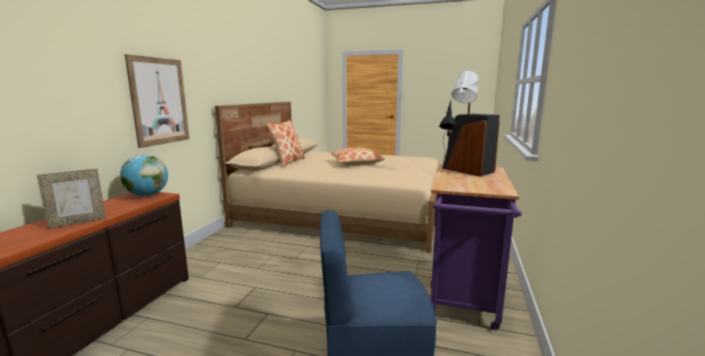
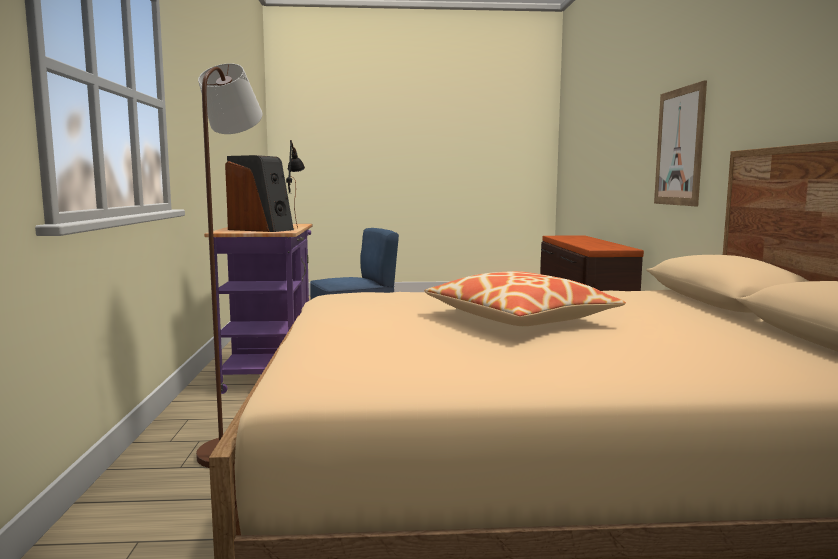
camera: 160 degrees right, 5 degrees down
picture frame [37,169,106,229] -> none
globe [120,155,168,196] -> none
pillow [267,120,305,167] -> none

